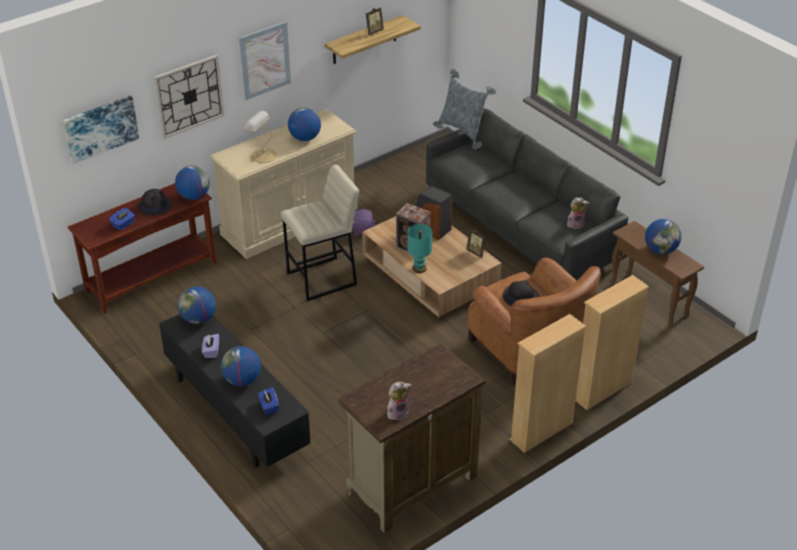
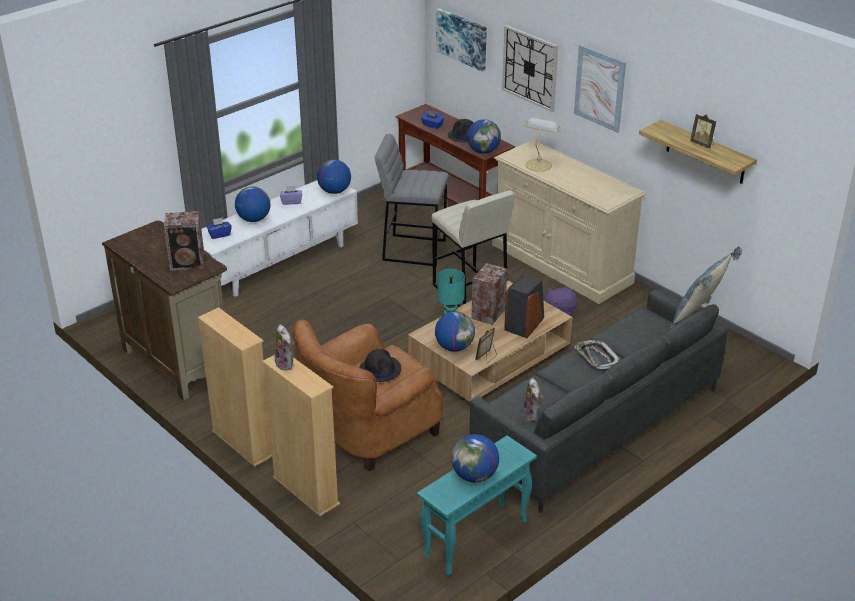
camera: 85 degrees right, 5 degrees down
black tv stand [159,314,311,468] -> white tv stand [201,180,358,297]
globe [288,108,321,141] -> globe moved to [435,311,475,352]
plush toy [387,381,412,420] -> plush toy moved to [275,325,294,370]
brown side table [610,221,704,327] -> turquoise side table [417,436,537,576]
none -> speaker [164,211,205,271]
none -> grey stool [375,134,449,266]
none -> tray [574,340,620,370]

